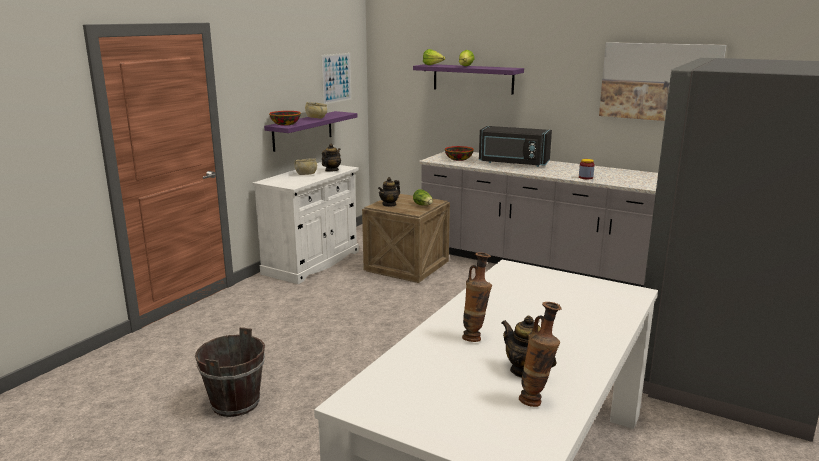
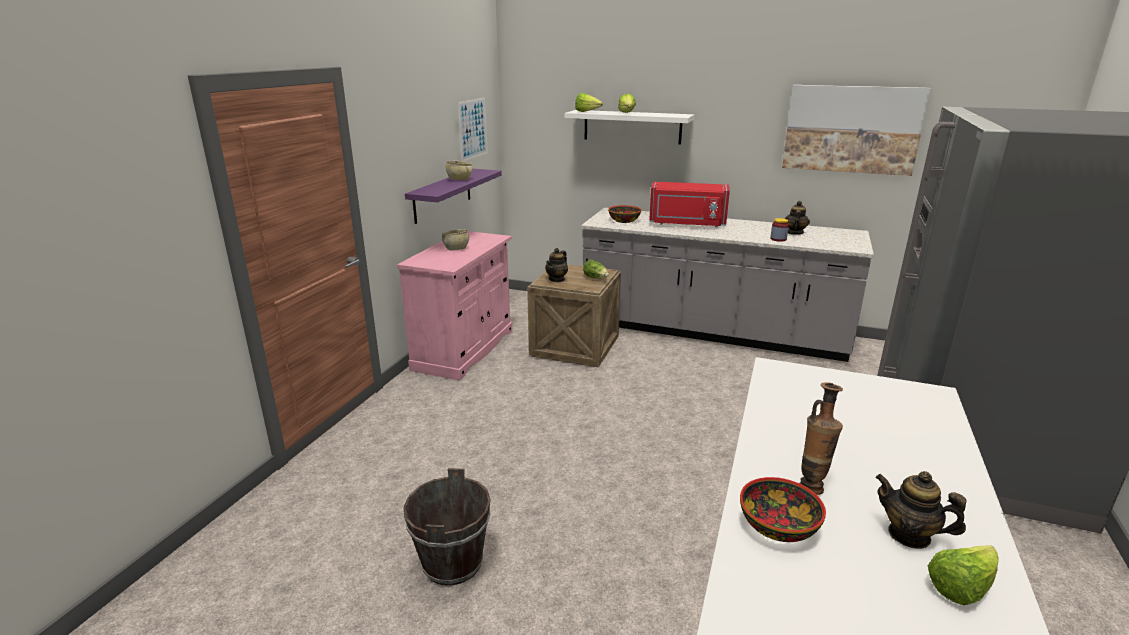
camera: 10 degrees left, 5 degrees up
white cabinet [252,162,359,284] -> pink cabinet [397,231,513,380]
bowl [269,111,301,126] -> bowl moved to [740,477,826,542]
teapot [322,143,341,172] -> teapot moved to [785,201,810,235]
purple shelf [413,64,524,94] -> white shelf [564,110,694,145]
black microwave [479,126,552,167] -> red microwave [649,182,730,227]
vase [519,302,562,407] -> lettuce [928,545,999,605]

